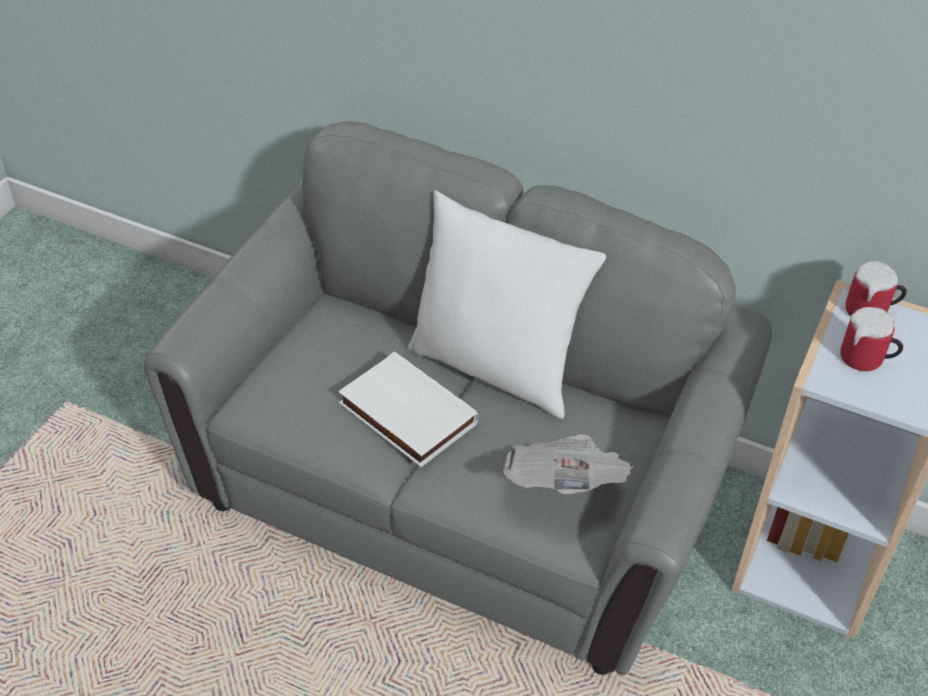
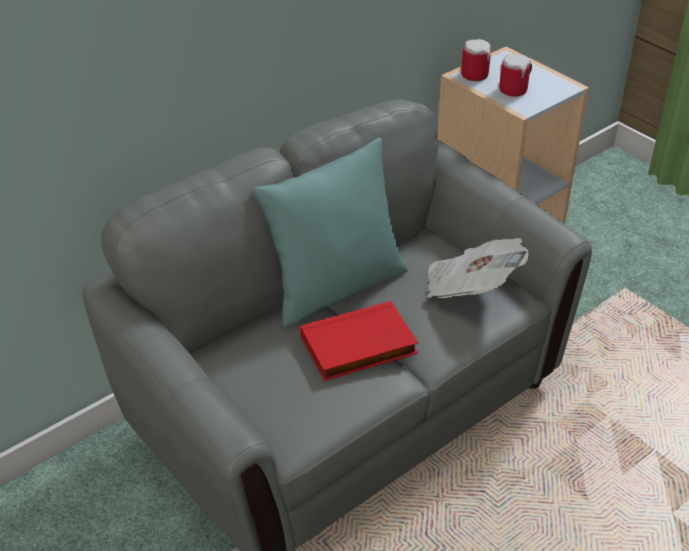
camera: 65 degrees left, 5 degrees down
white book [338,352,478,467] -> red book [300,301,419,381]
white pillow [408,190,606,419] -> turquoise pillow [253,138,408,328]

